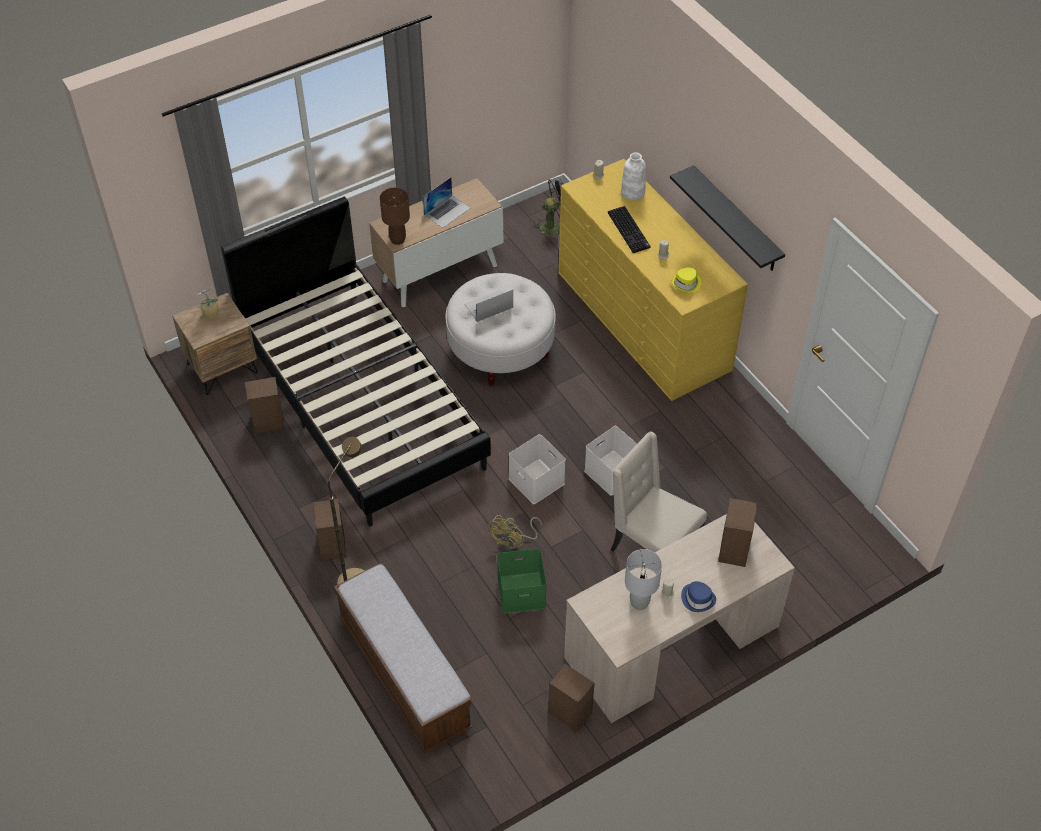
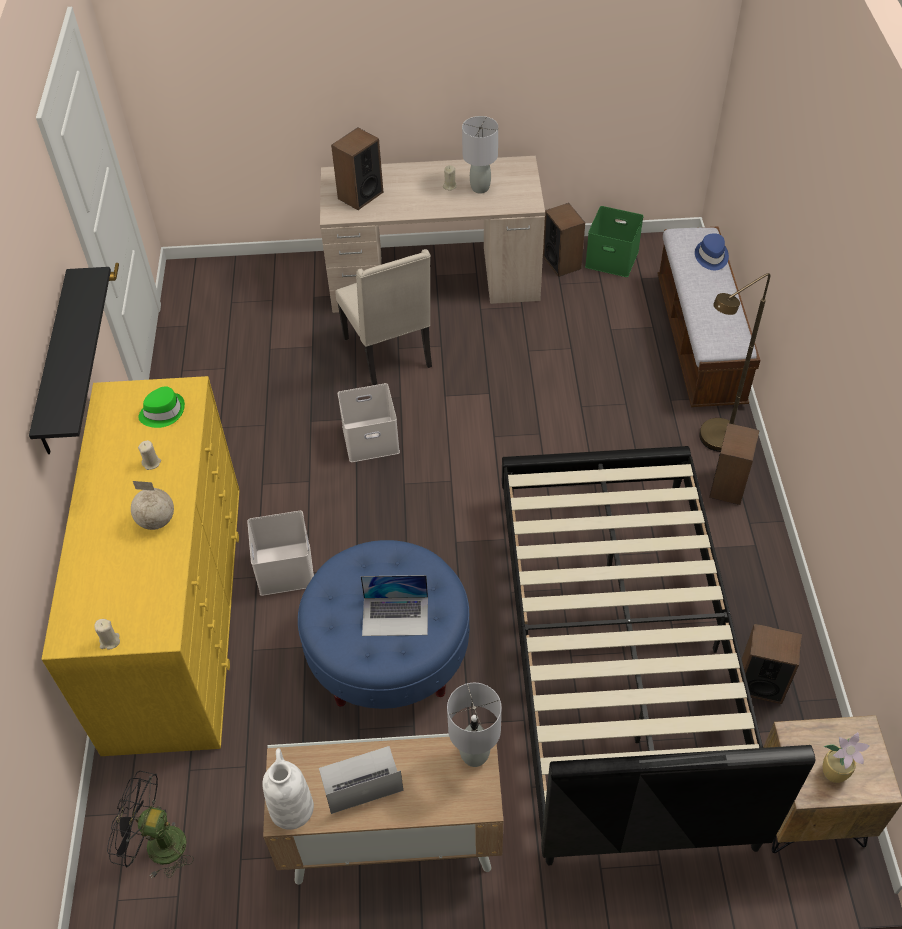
camera: 150 degrees left, 0 degrees up
brown table lamp [380,187,410,245] -> grey table lamp [447,683,501,767]
white ottoman [445,273,556,386] -> blue ottoman [298,540,470,709]
yellow fan [487,515,542,551] -> none
green storage box [497,548,547,613] -> green storage box moved to [585,206,643,277]
white storage box [509,434,566,504] -> white storage box moved to [247,511,314,596]
keyboard [608,206,650,253] -> globe [131,481,174,530]
white vase [621,152,646,200] -> white vase moved to [262,748,314,830]
yellow hat [671,268,701,293] -> green hat [138,386,185,428]
blue hat [681,581,716,612] -> blue hat moved to [695,233,729,270]

